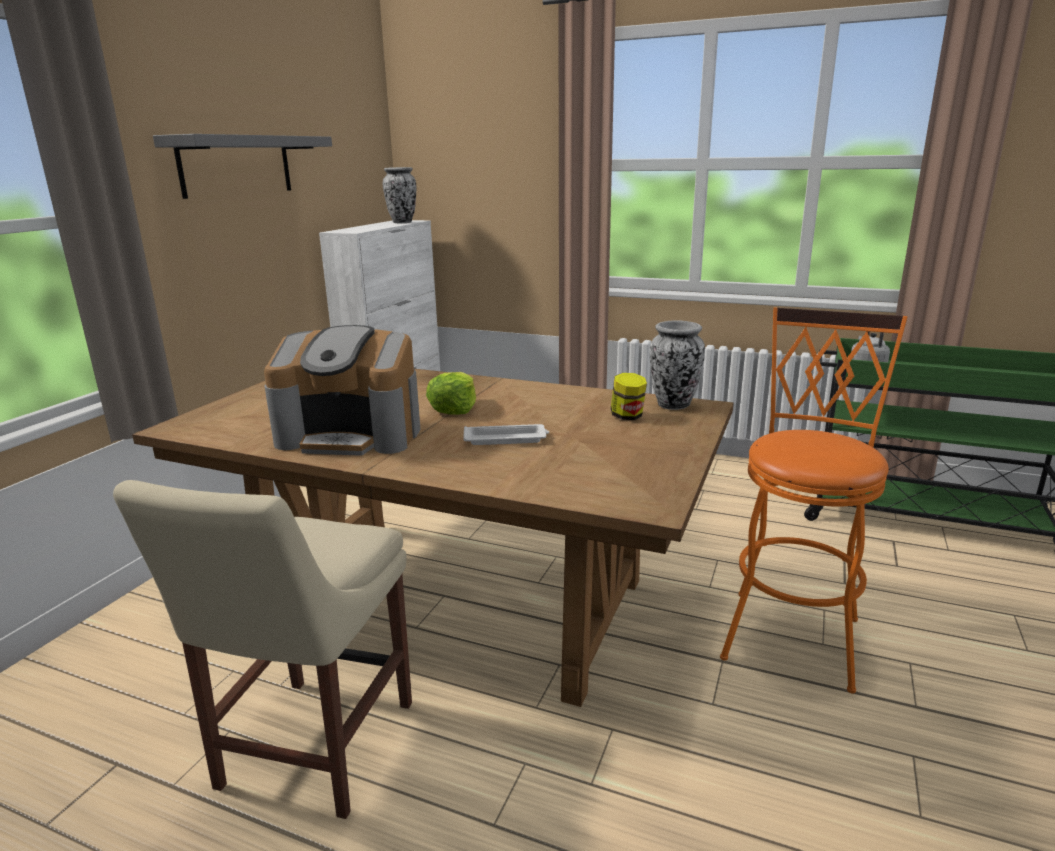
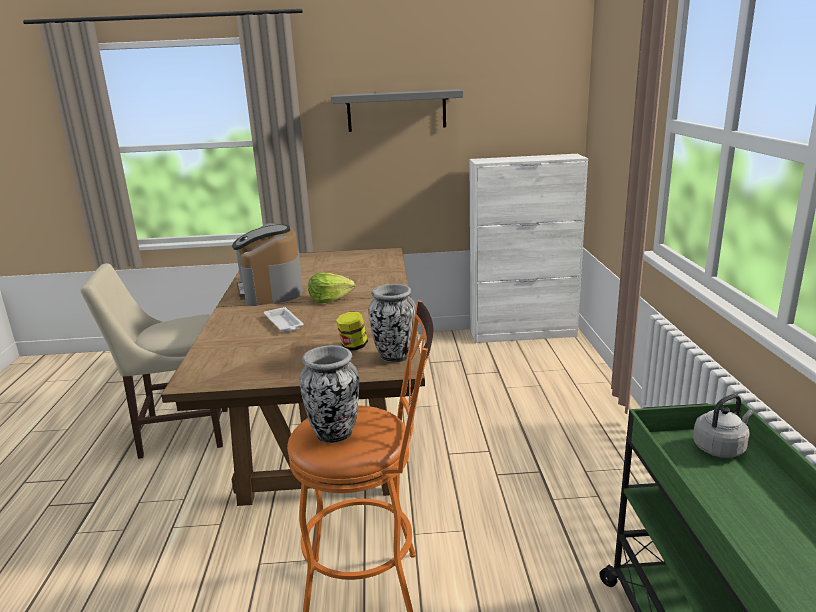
camera: 65 degrees right, 0 degrees up
vase [383,167,416,223] -> vase moved to [299,345,359,443]

